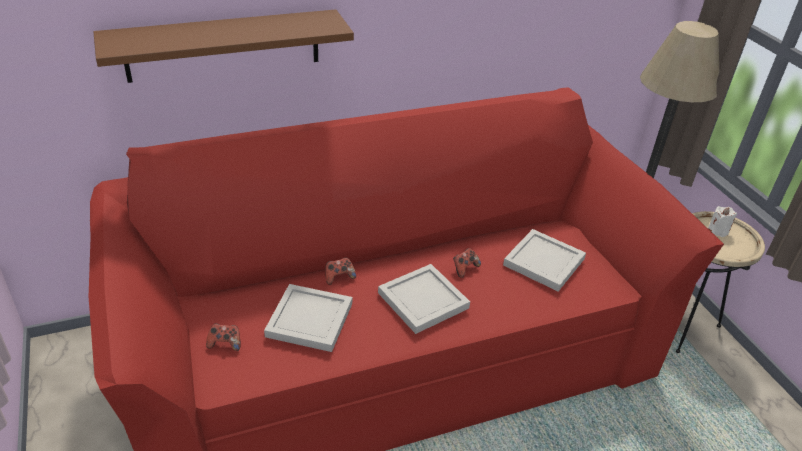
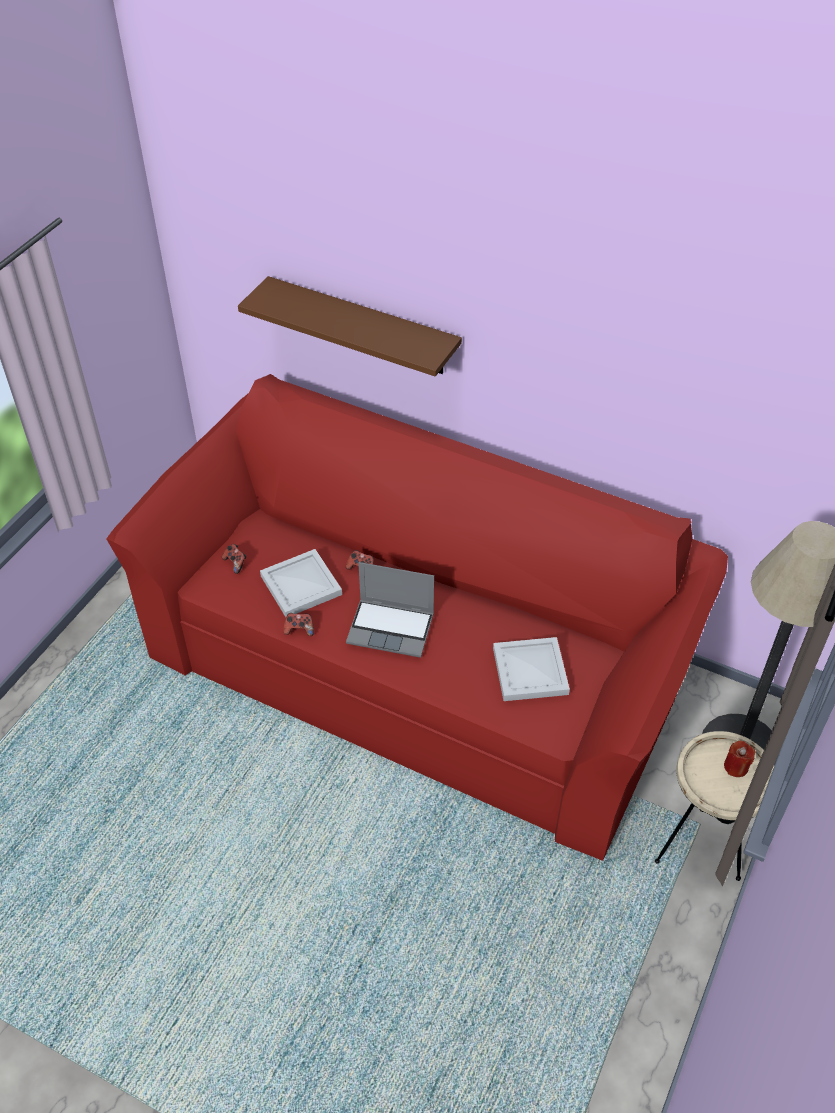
camera: 50 degrees right, 10 degrees up
white tray [378,264,470,334] -> laptop [346,562,434,658]
game controller [453,248,481,278] -> game controller moved to [283,613,314,636]
white candle [708,206,737,237] -> red candle [724,741,755,777]

